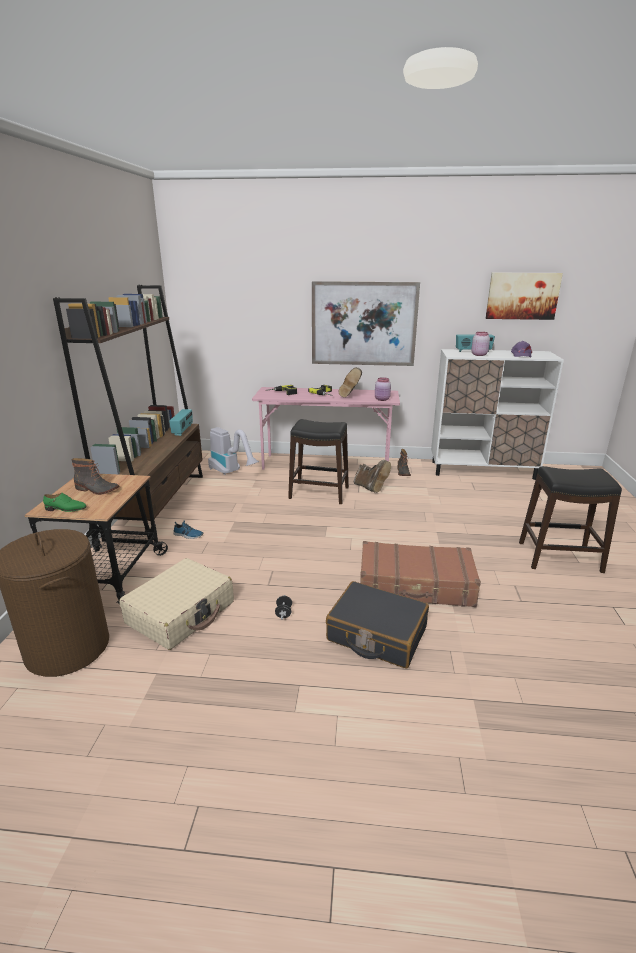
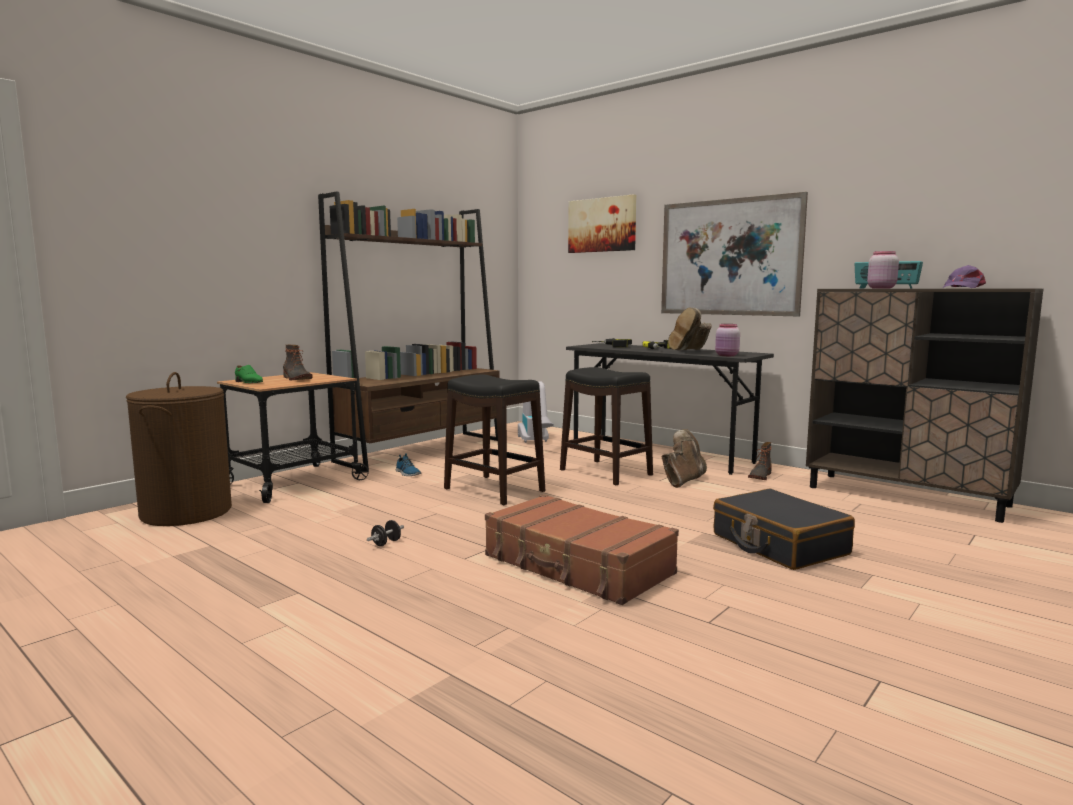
camera: 35 degrees right, 15 degrees down
beige suitcase [119,558,234,650] -> none
radio [169,409,193,436] -> none
pink desk [252,387,400,470] -> grey desk [566,343,774,475]
black suitcase [326,581,429,668] -> black suitcase moved to [713,489,855,570]
brown boot [354,460,391,493] -> brown boot turned 135 degrees counterclockwise [662,429,707,488]
white cabinet [431,349,564,480] -> brown cabinet [806,288,1044,523]
picture [486,273,563,320] -> picture moved to [568,194,636,253]
black stool [519,466,622,573] -> black stool moved to [444,375,545,505]

